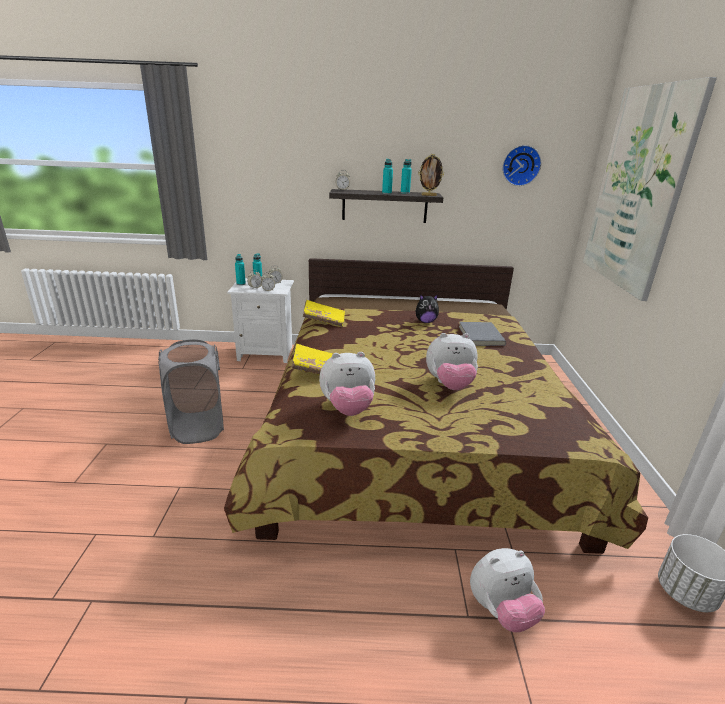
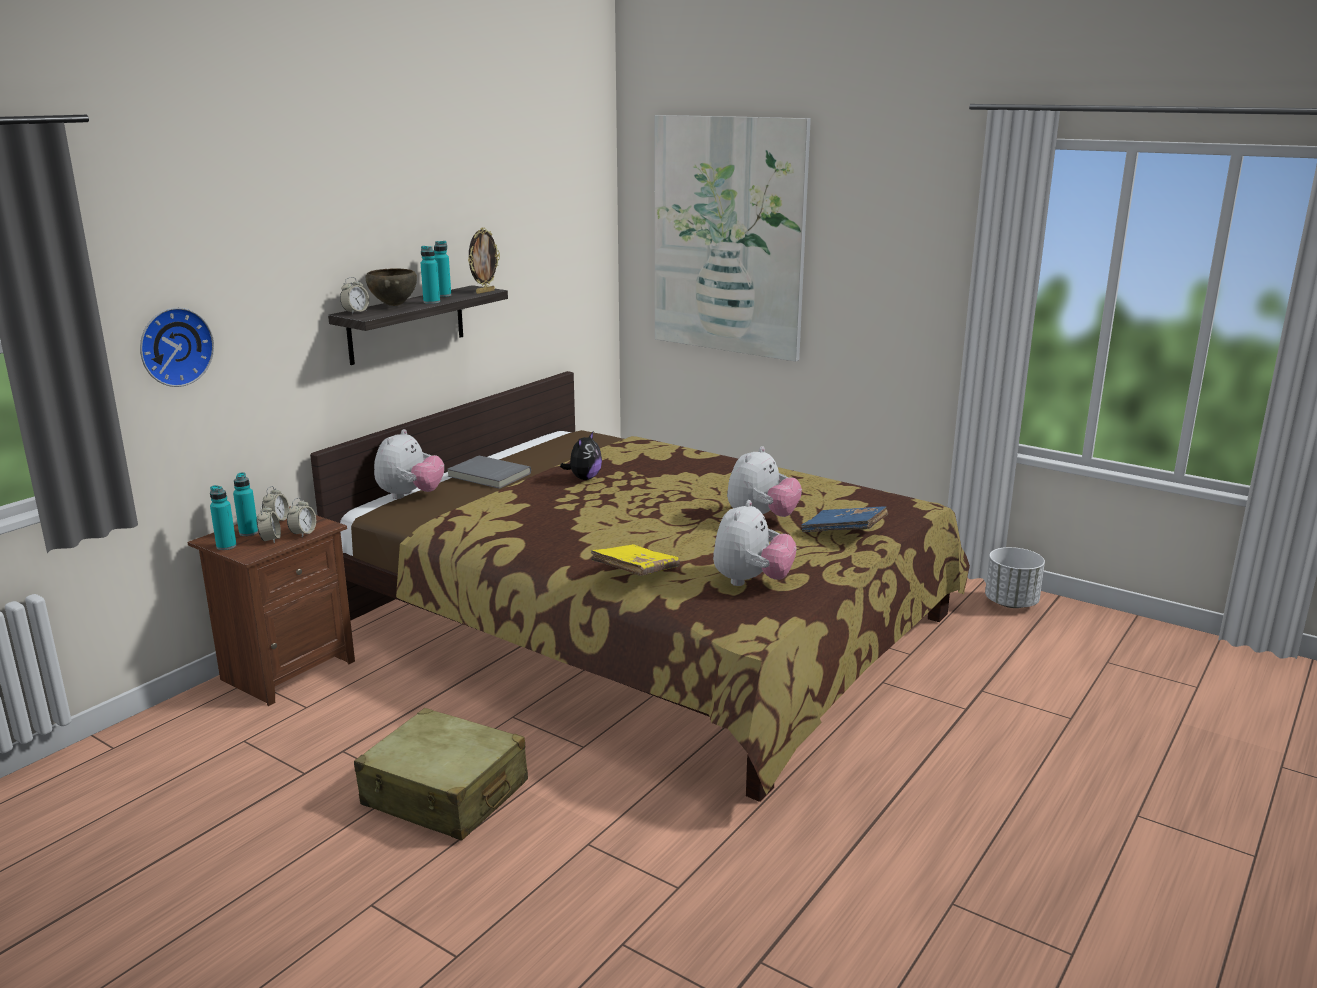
camera: 55 degrees left, 5 degrees down
grey laundry basket [158,339,224,444] -> beige suitcase [354,708,528,841]
white nightstand [227,278,294,363] -> brown nightstand [188,506,355,706]
yellow book [303,300,345,327] -> none
grey book [459,322,506,346] -> grey book moved to [447,456,531,489]
plush toy [470,548,545,632] -> plush toy moved to [374,429,444,499]
wall clock [502,145,541,186] -> wall clock moved to [140,307,214,387]
none -> brown bowl [366,269,417,306]
none -> blue book [801,506,888,532]

